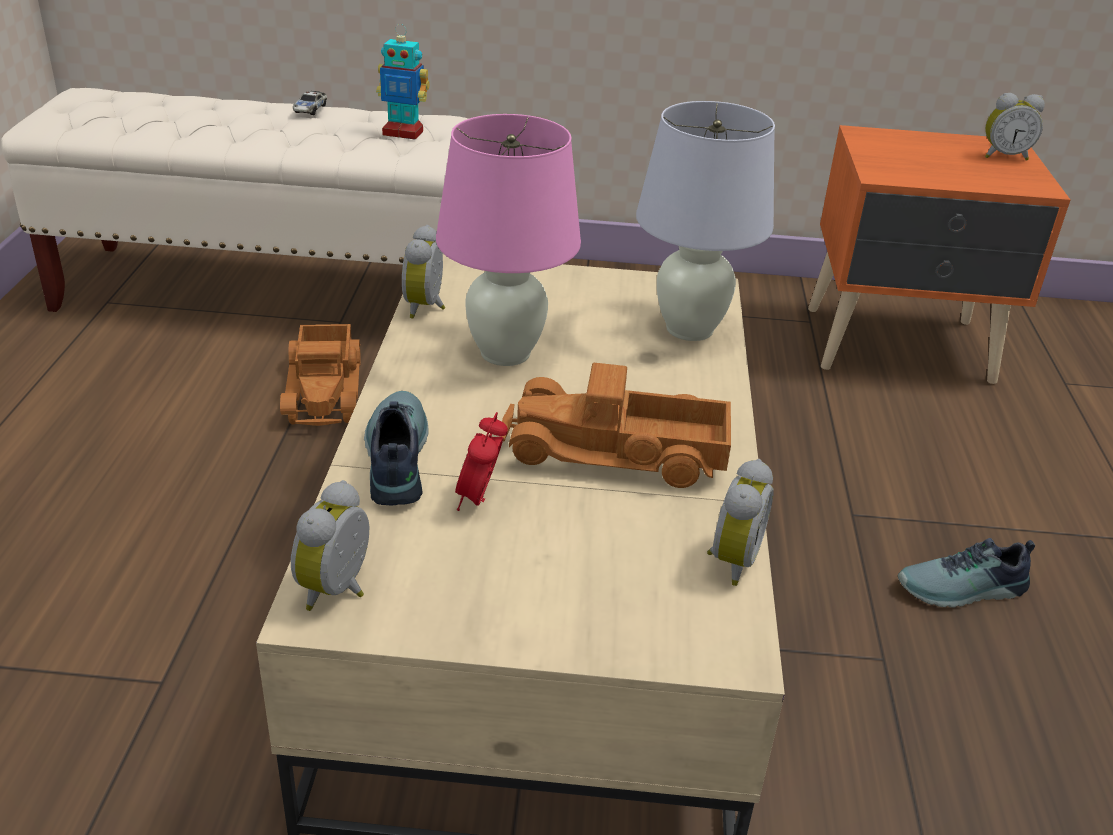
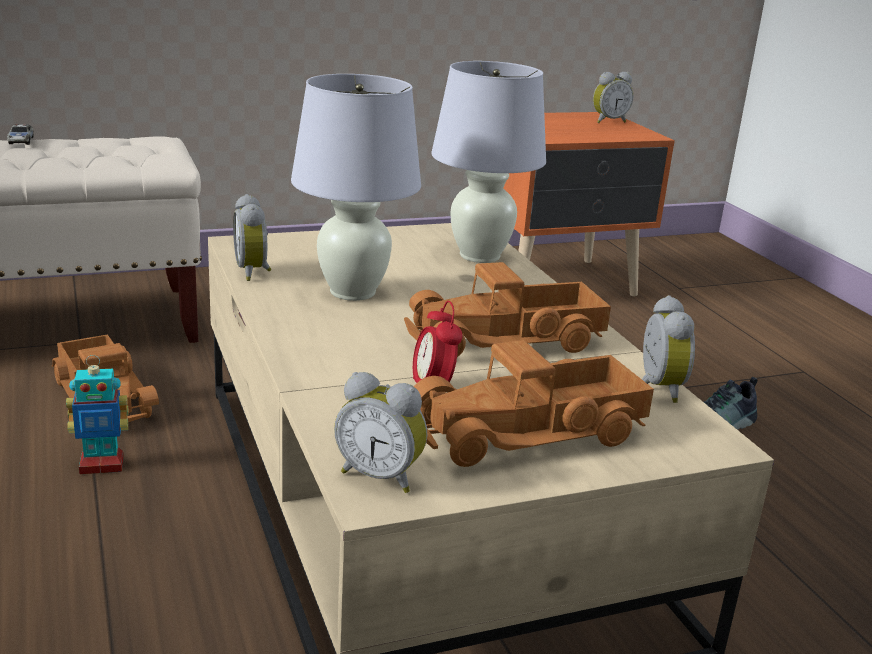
camera: 25 degrees left, 10 degrees down
alarm clock [291,480,369,611] -> alarm clock turned 60 degrees counterclockwise [334,372,427,493]
shoe [364,391,428,506] -> none
toy robot [376,24,430,140] -> toy robot moved to [66,355,129,474]
pink table lamp [436,114,581,366] -> white table lamp [291,74,421,301]
none -> toy truck [414,340,654,467]

